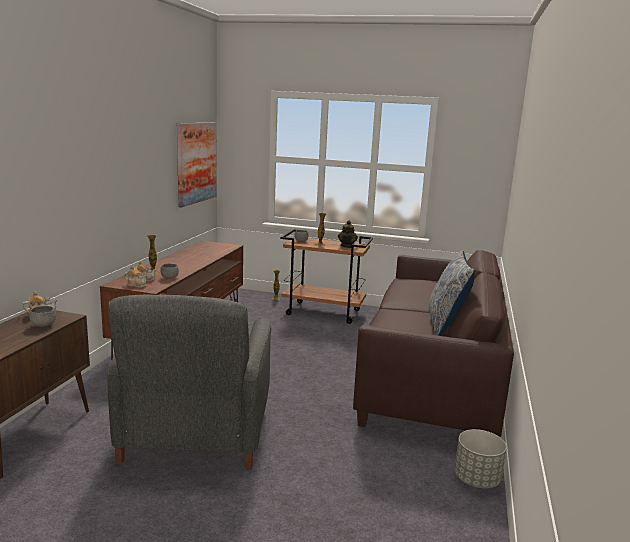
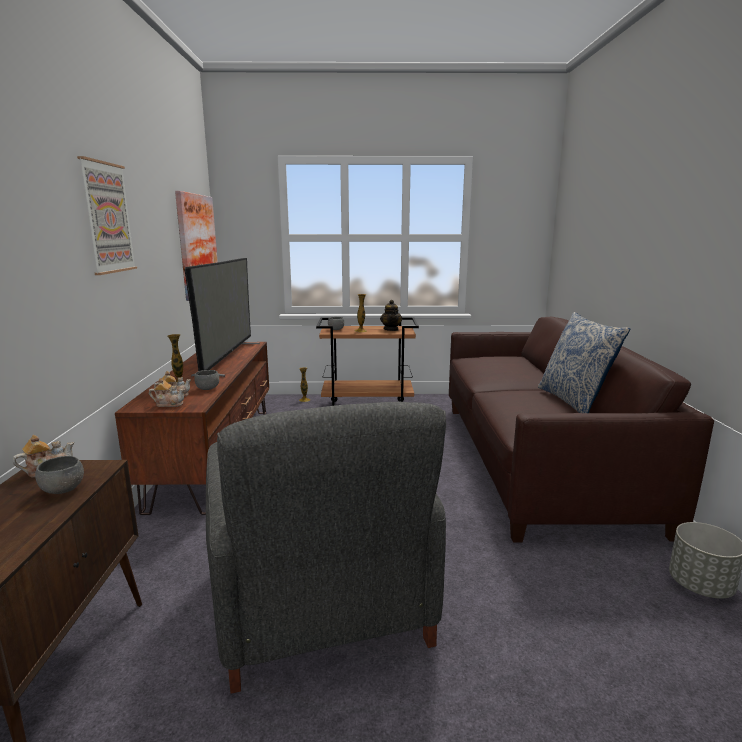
camera: 15 degrees left, 0 degrees up
none -> picture [77,156,137,275]
none -> television [185,258,260,377]

